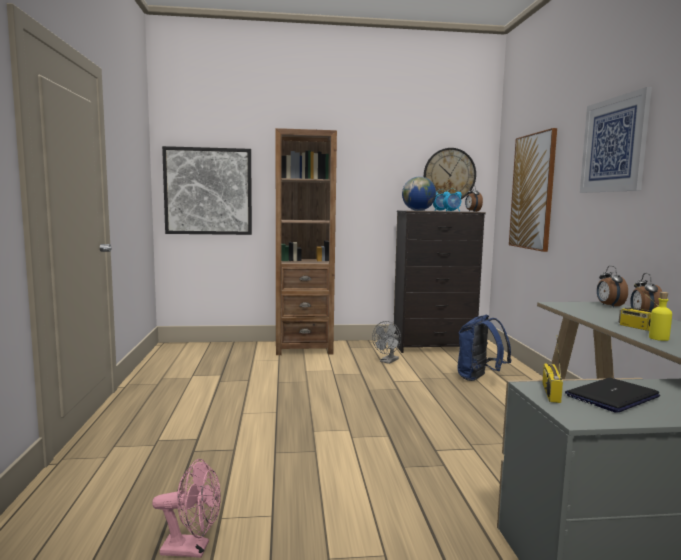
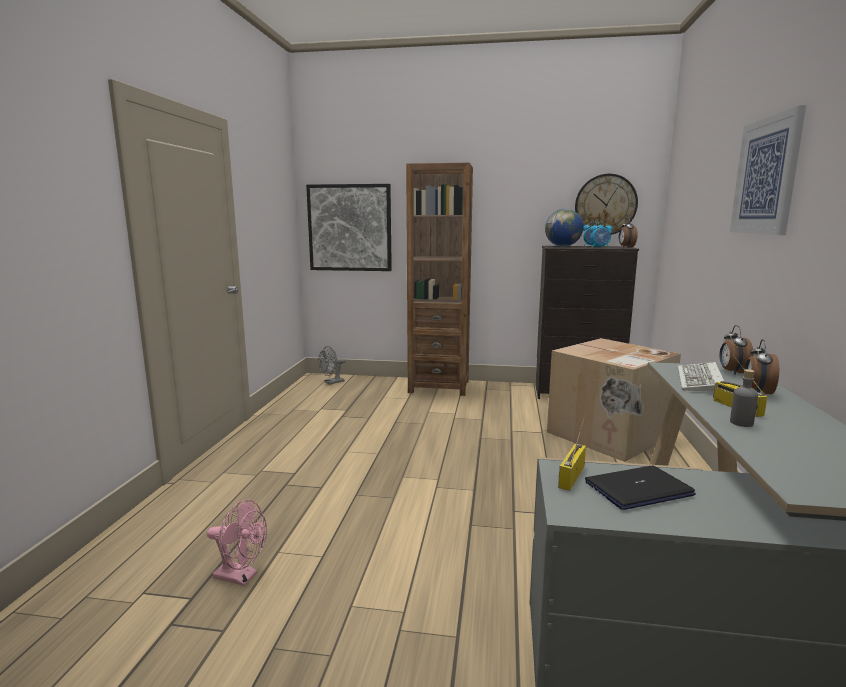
camera: 15 degrees right, 5 degrees up
grey fan [372,321,401,364] -> grey fan moved to [318,346,345,385]
blue backpack [457,315,512,381] -> cardboard box [547,338,681,462]
picture [509,128,557,252] -> none
yellow bottle [649,292,672,341] -> grey bottle [730,369,758,427]
none -> keyboard [677,362,724,392]

